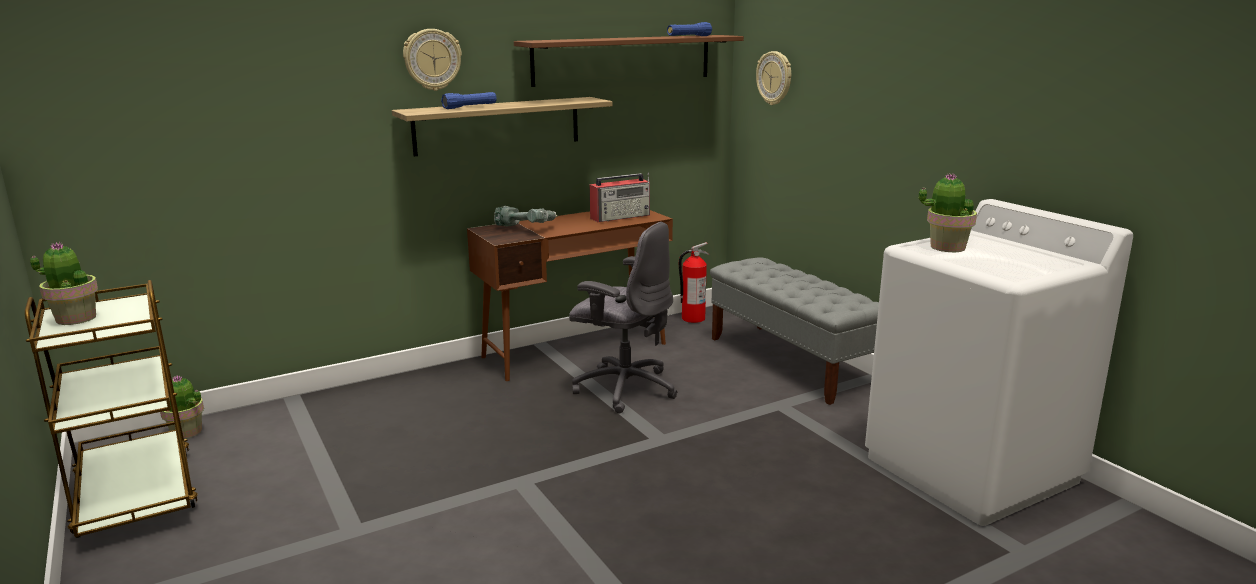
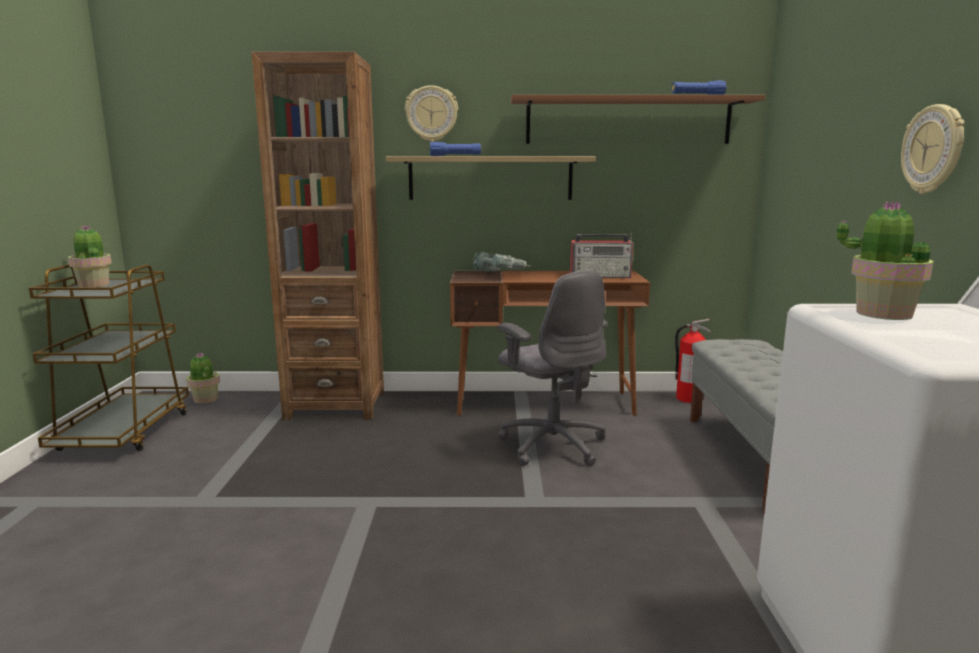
camera: 30 degrees right, 5 degrees down
wall clock [756,51,791,105] -> wall clock moved to [901,104,965,194]
none -> brown bookcase [252,52,384,419]

